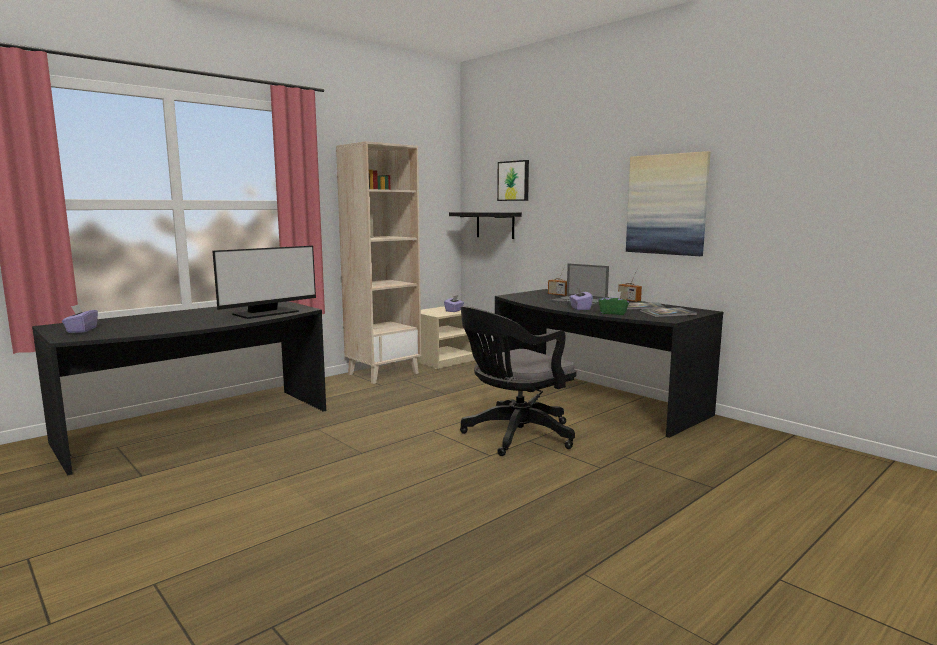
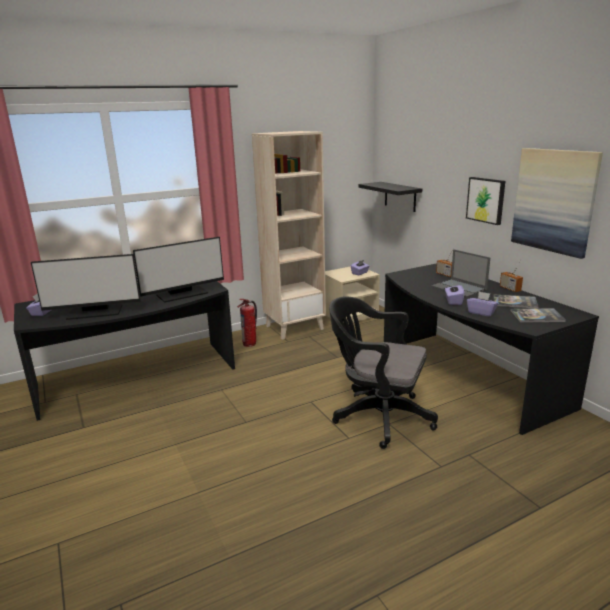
camera: 15 degrees right, 10 degrees up
black office chair [460,306,577,456] -> black office chair turned 45 degrees clockwise [329,296,438,449]
picture [497,160,529,201] -> picture moved to [466,177,505,225]
green tissue box [598,291,629,315] -> purple tissue box [467,292,498,317]
none -> monitor [31,254,141,320]
none -> fire extinguisher [237,299,257,347]

